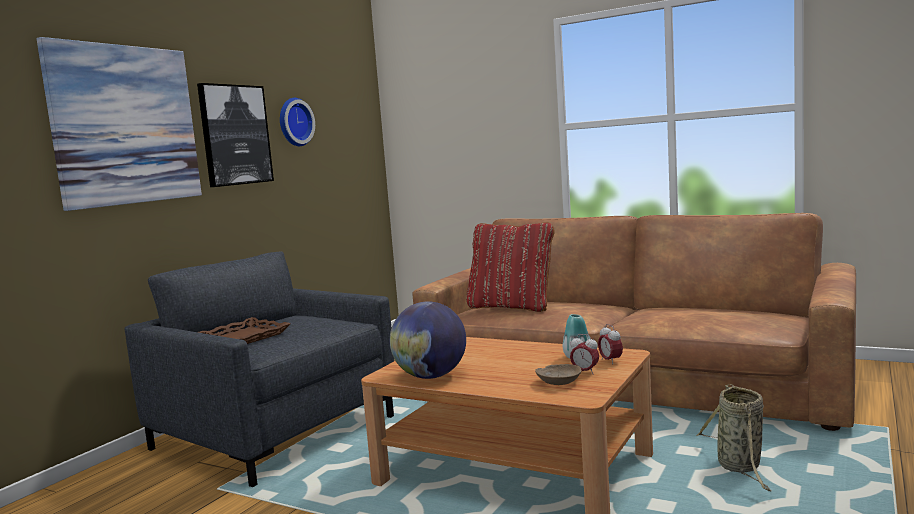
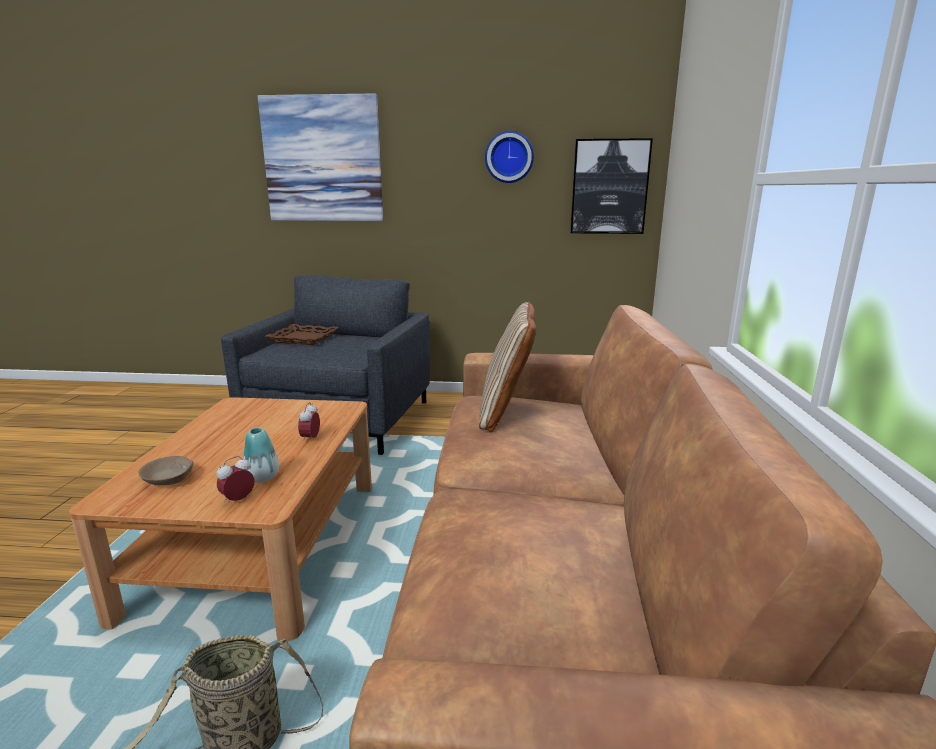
camera: 65 degrees right, 10 degrees up
picture [197,83,274,187] -> picture moved to [570,138,653,234]
globe [390,301,466,379] -> none
red pillow [467,222,555,312] -> beige pillow [479,302,537,432]
alarm clock [570,334,599,373] -> alarm clock moved to [298,402,320,443]

